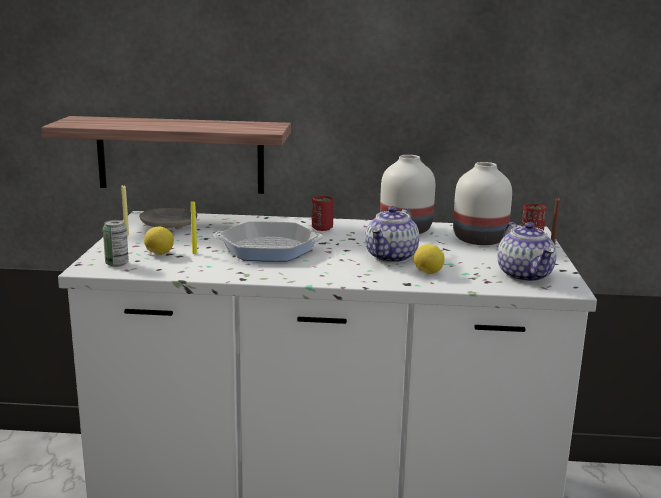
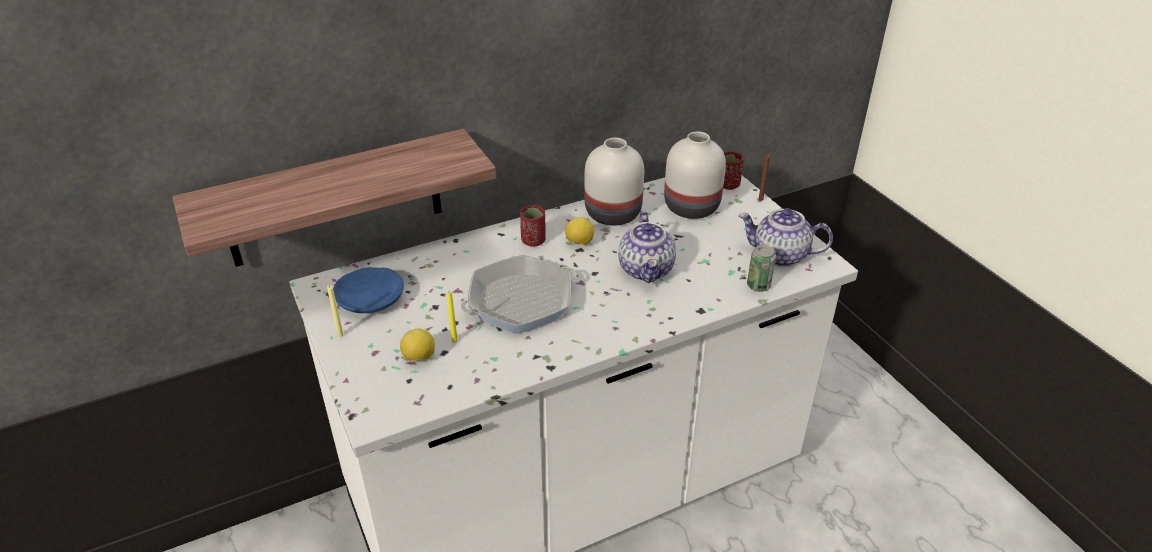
camera: 30 degrees left, 20 degrees up
can [103,220,129,267] -> can moved to [747,245,776,292]
beige plate [139,208,197,229] -> blue plate [333,267,404,313]
lemon [414,244,445,274] -> lemon moved to [565,217,594,245]
teapot [498,222,557,282] -> teapot turned 150 degrees clockwise [739,208,833,267]

